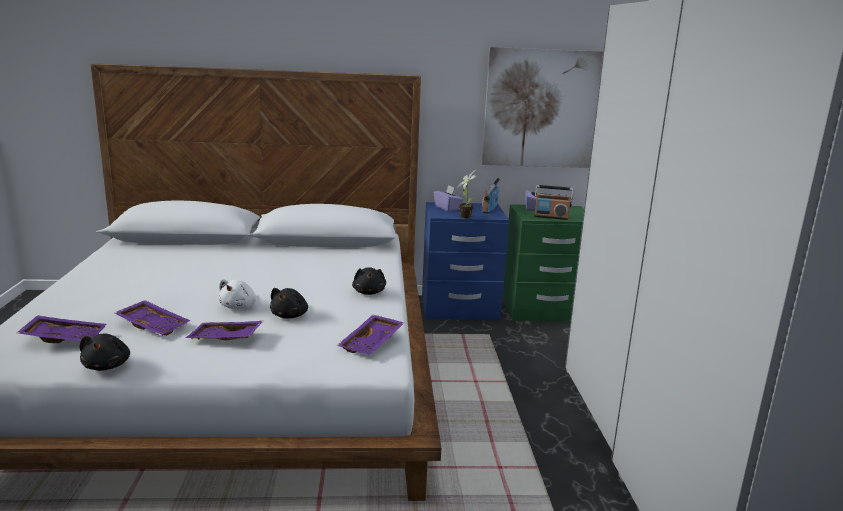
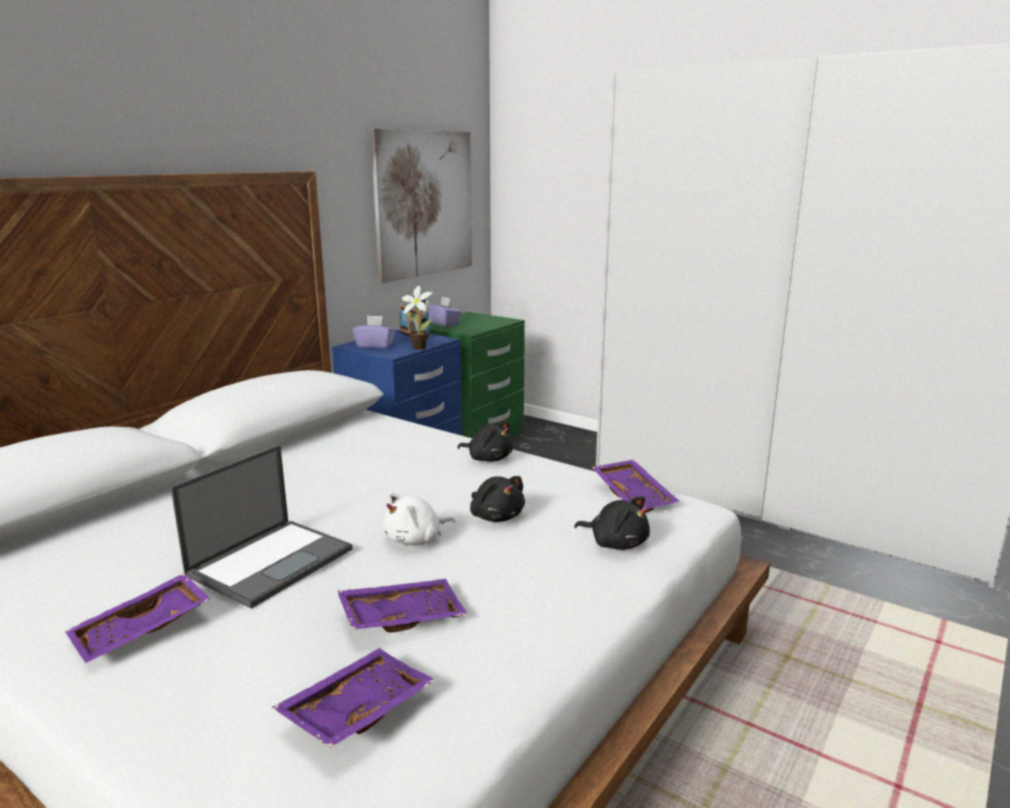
camera: 50 degrees left, 0 degrees up
black plush toy [80,333,130,371] -> black plush toy moved to [574,496,650,550]
purple tray [185,321,263,340] -> purple tray moved to [65,573,210,663]
white plush toy [219,279,256,309] -> white plush toy turned 90 degrees clockwise [383,492,455,545]
radio [534,185,573,220] -> none
none -> laptop [171,445,352,609]

